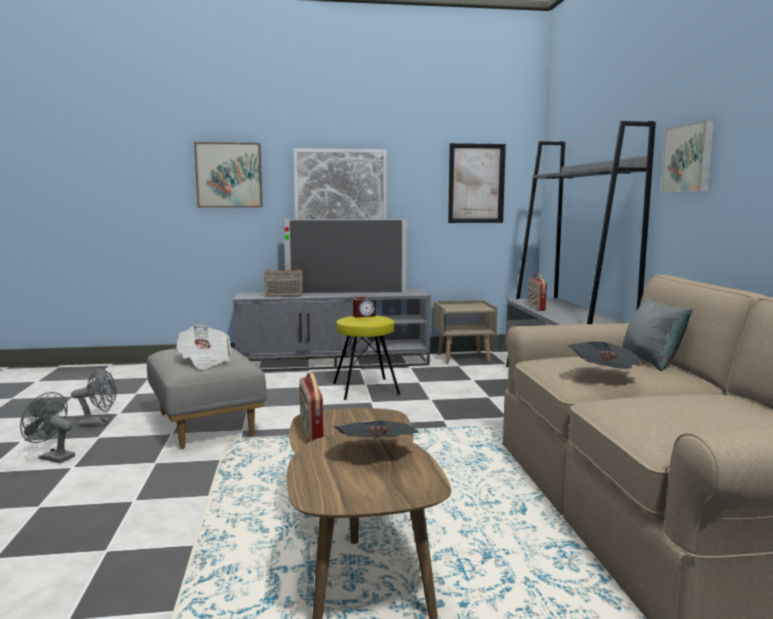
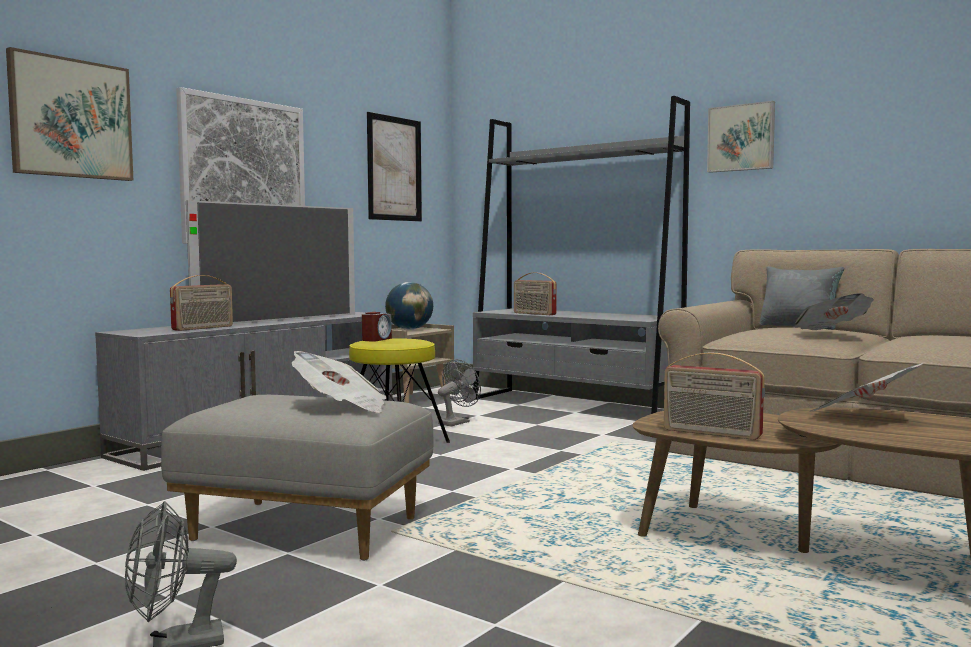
camera: 45 degrees left, 5 degrees down
grey fan [71,367,116,426] -> grey fan moved to [438,359,481,427]
none -> globe [385,282,433,330]

